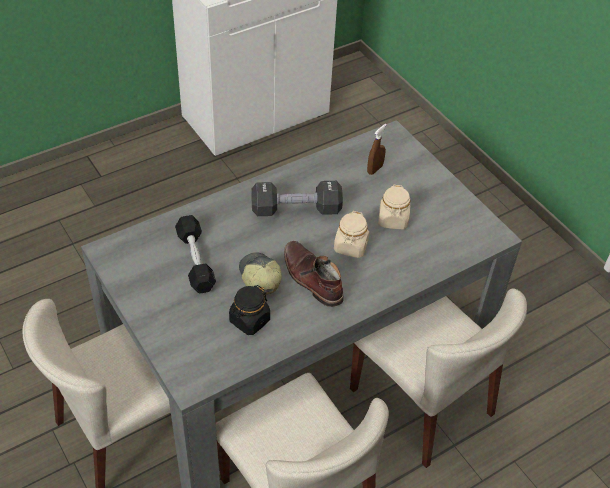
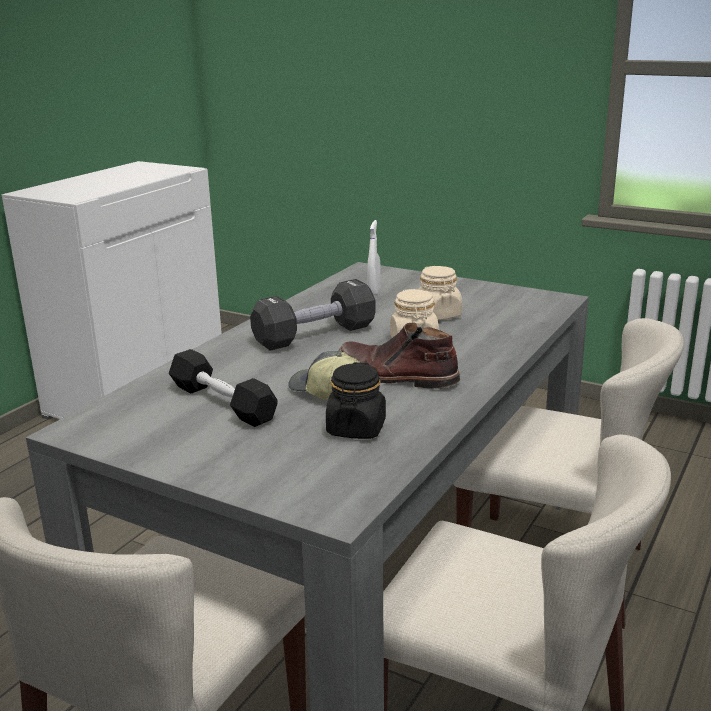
camera: 25 degrees left, 25 degrees down
brown spray bottle [367,124,387,175] -> white spray bottle [368,220,381,295]

